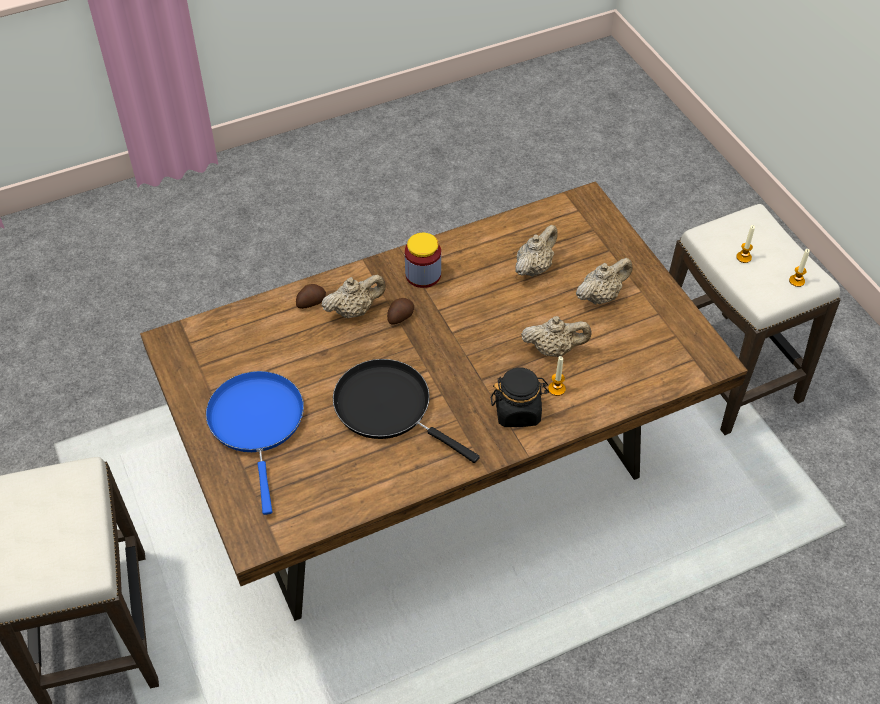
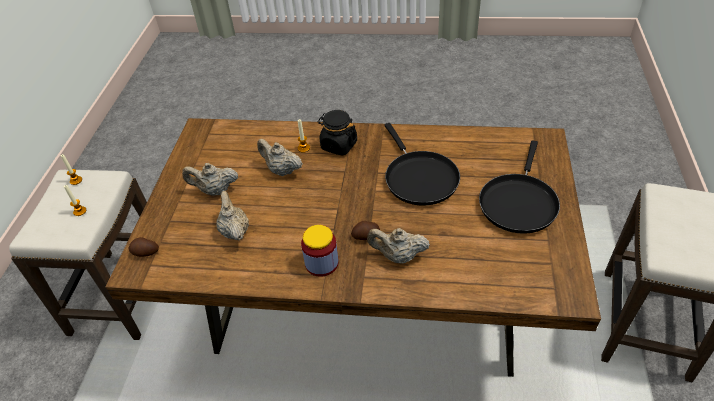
camera: 145 degrees left, 5 degrees down
blue frying pan [206,371,304,515] -> black frying pan [479,140,560,234]
potato [296,284,326,309] -> potato moved to [129,237,159,257]
beige teapot [515,225,558,277] -> beige teapot turned 90 degrees clockwise [216,191,249,241]

